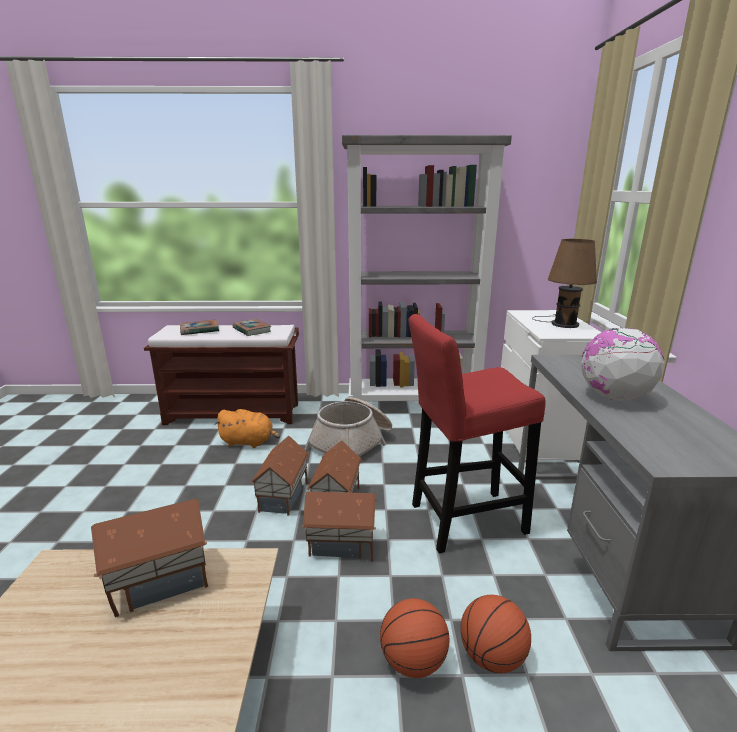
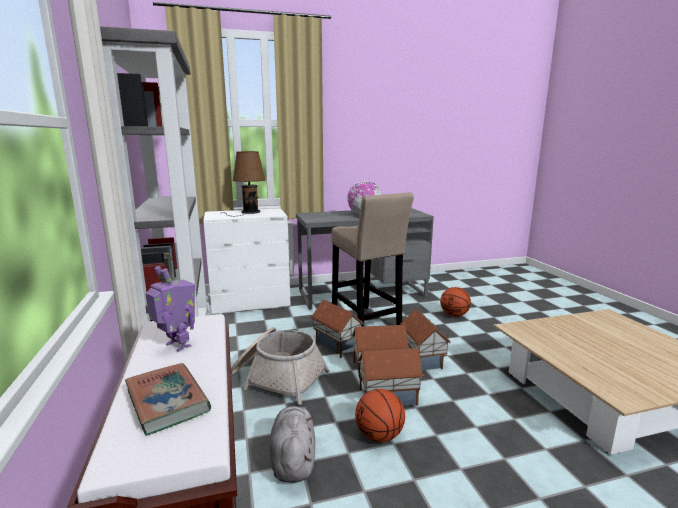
camera: 105 degrees left, 5 degrees down
toy house [91,499,208,617] -> toy house moved to [311,300,364,358]
orange plush toy [214,409,280,448] -> grey plush toy [270,406,315,483]
book [233,319,271,336] -> toy robot [145,266,195,352]
basketball [380,598,449,678] -> basketball moved to [355,389,405,442]
red stool [409,314,546,553] -> beige stool [332,192,414,327]

